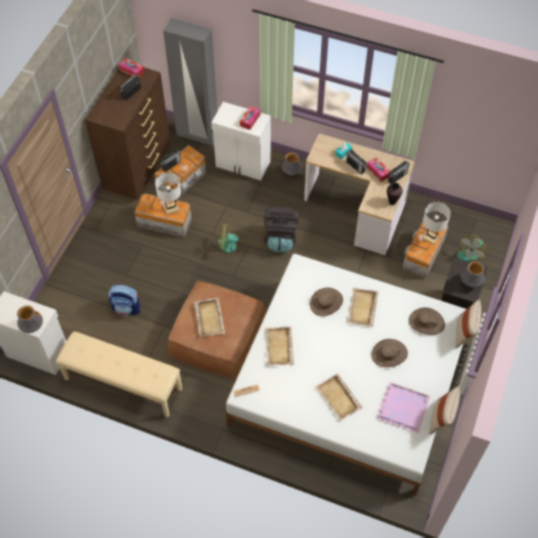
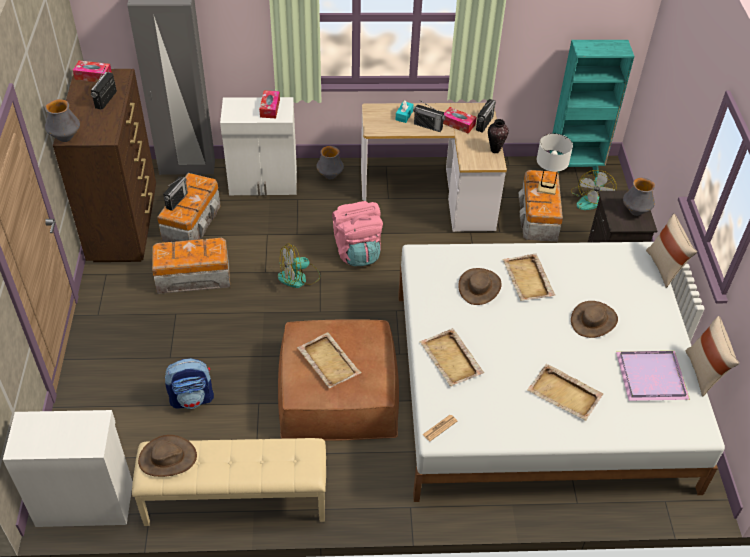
camera: 25 degrees left, 10 degrees down
vase [17,305,43,333] -> vase moved to [45,99,80,142]
white table lamp [155,172,181,215] -> none
black backpack [264,206,299,252] -> pink backpack [332,201,383,266]
brown hat [409,308,445,335] -> brown hat moved to [138,435,197,477]
none -> turquoise bookcase [550,40,634,177]

